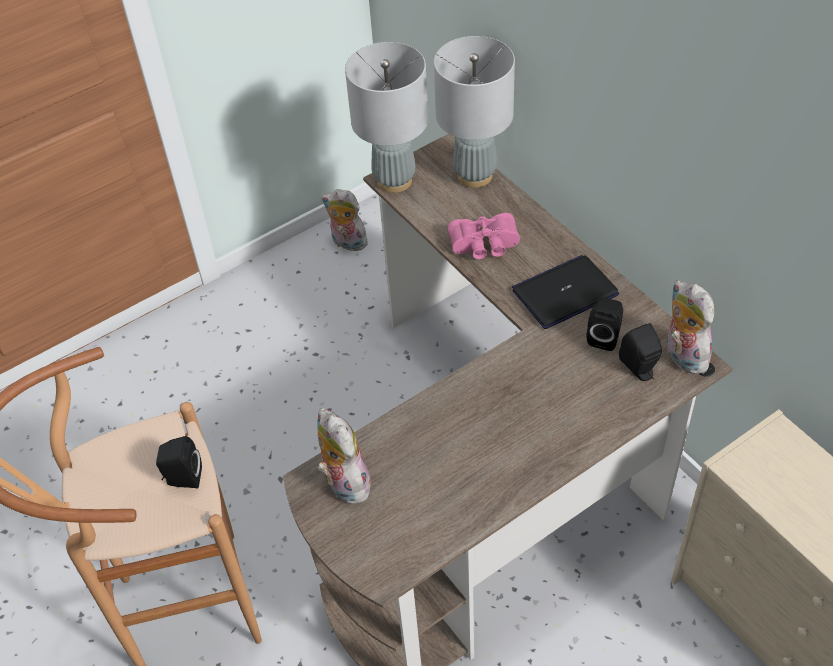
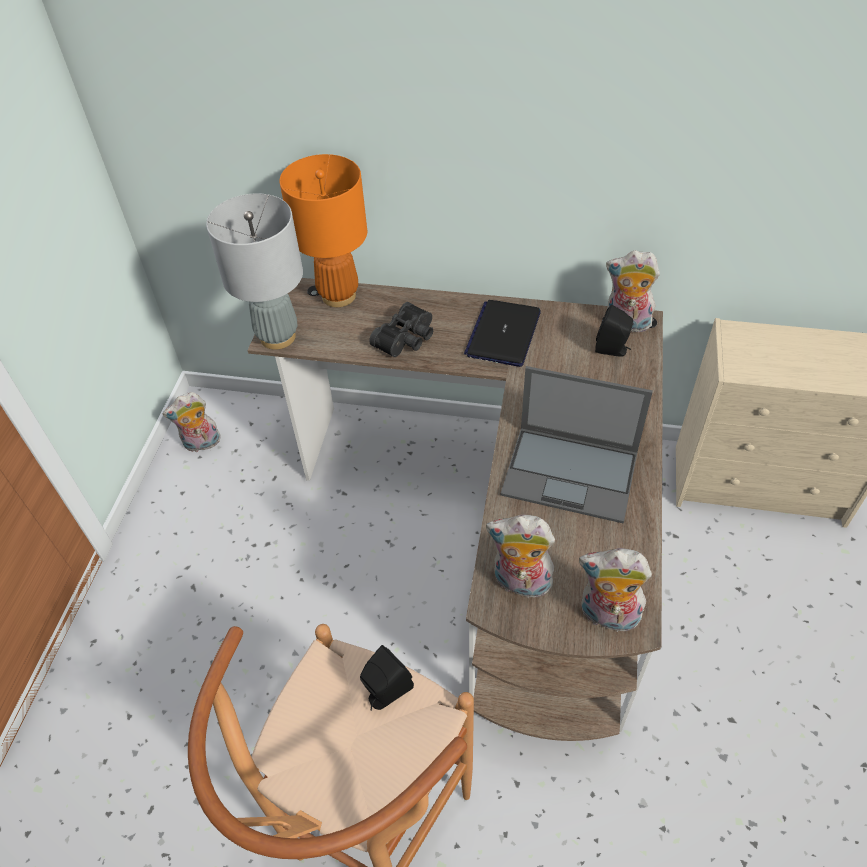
camera: 45 degrees left, 0 degrees up
grey table lamp [434,36,515,188] -> orange table lamp [279,154,367,307]
pink binoculars [448,213,520,259] -> black binoculars [369,302,433,357]
black speaker [587,298,623,351] -> none
none -> laptop [500,366,653,523]
none -> plush toy [579,548,652,636]

